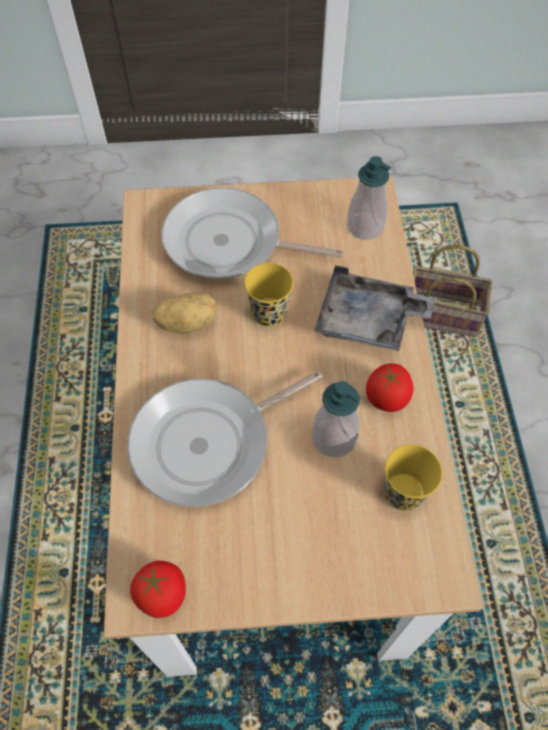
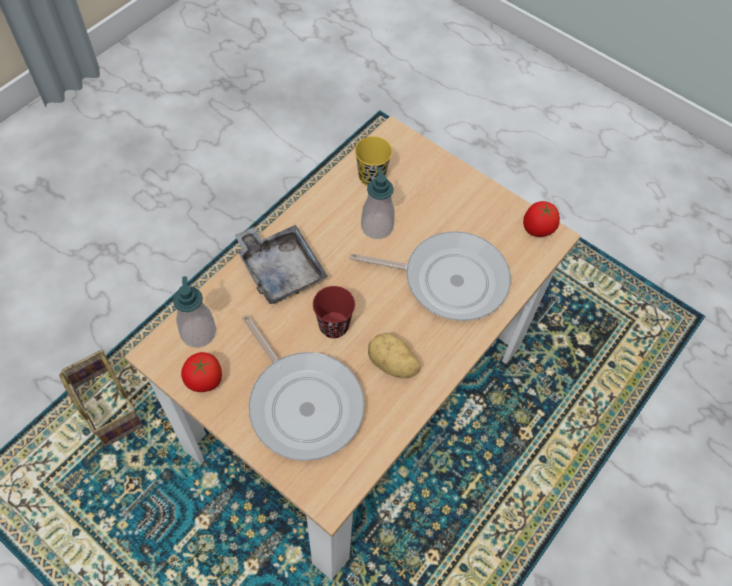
camera: 140 degrees left, 0 degrees up
yellow cup [244,263,294,327] -> red cup [313,286,355,338]
tomato [366,363,414,412] -> tomato moved to [181,352,222,392]

